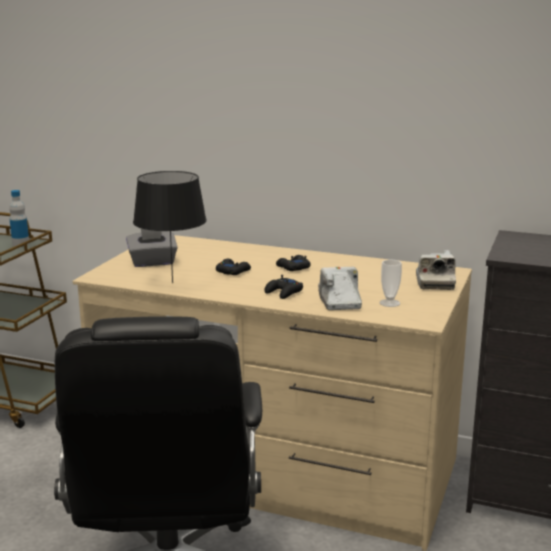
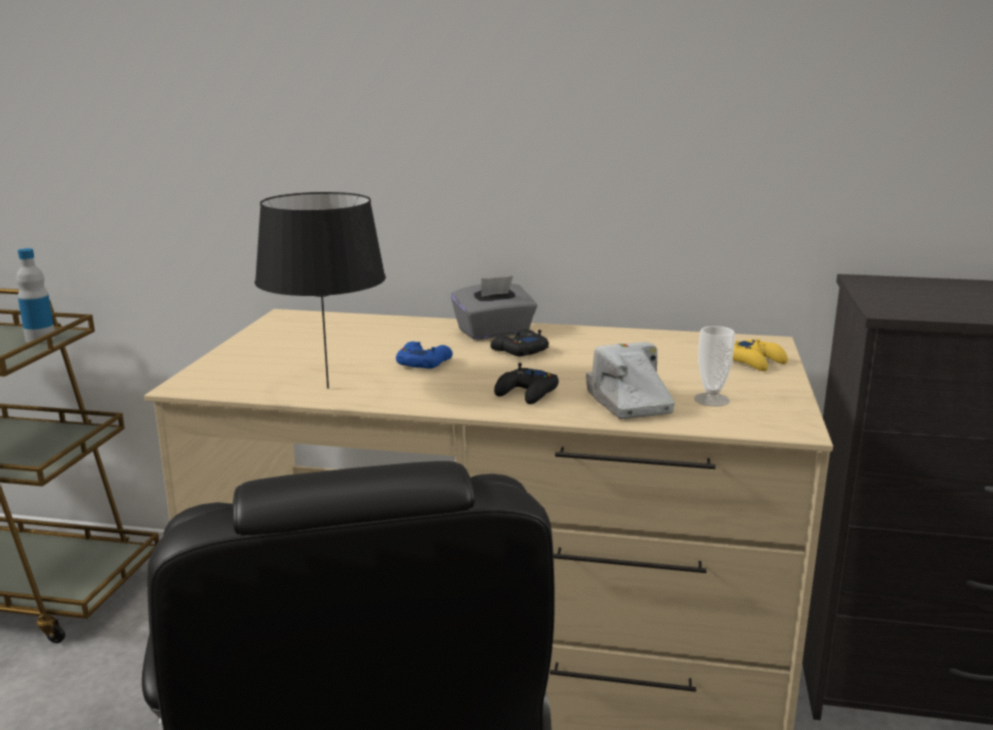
camera: 10 degrees left, 0 degrees up
grey tissue box [126,229,178,267] -> grey tissue box moved to [451,276,537,340]
black game controller [216,259,251,275] -> blue game controller [396,341,453,369]
camera [416,250,456,290] -> yellow game controller [733,339,788,371]

